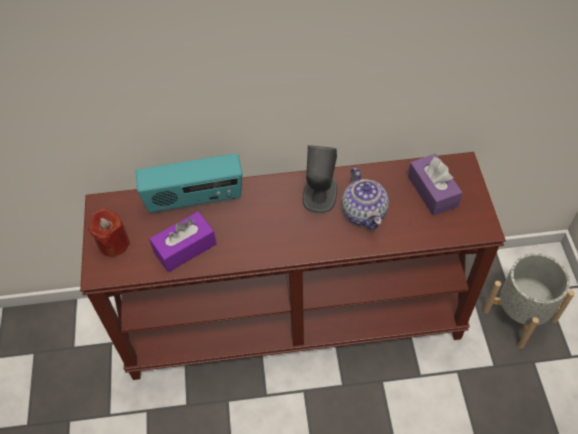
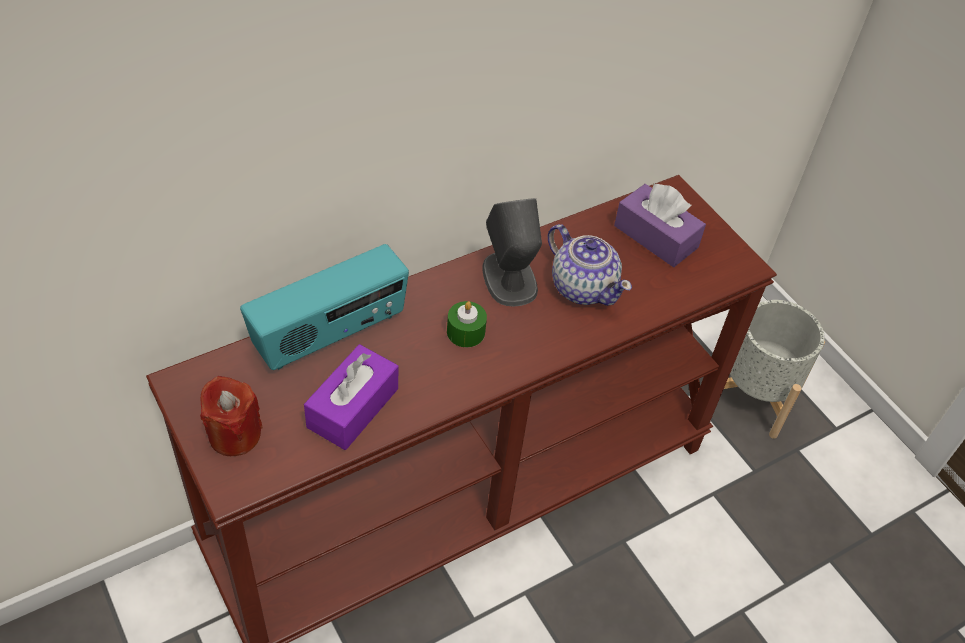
camera: 30 degrees left, 5 degrees down
none -> green candle [447,301,487,347]

